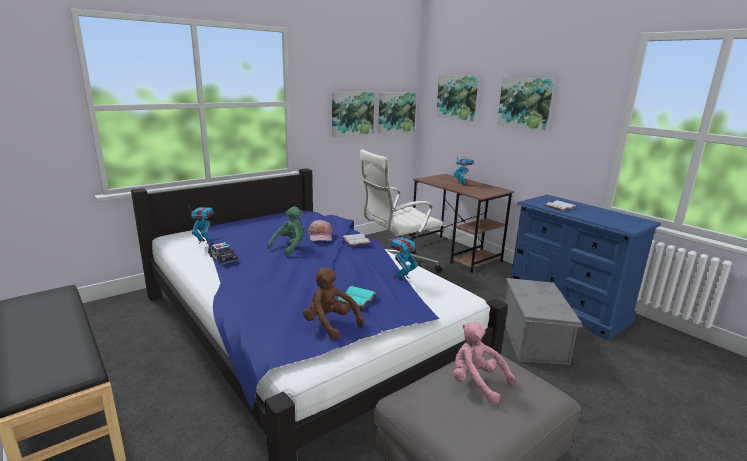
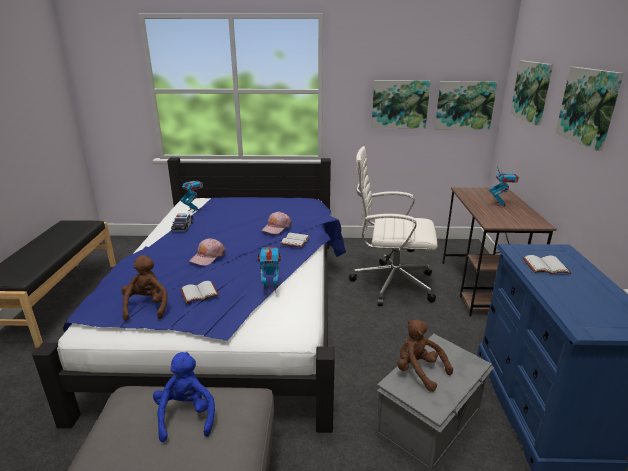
camera: 40 degrees right, 5 degrees up
green plush toy [267,206,304,256] -> none
turquoise book [337,286,377,308] -> white book [181,281,219,303]
pink plush toy [453,322,515,405] -> blue plush toy [153,352,215,443]
none -> pink cap [189,238,225,266]
none -> brown plush toy [397,320,453,392]

